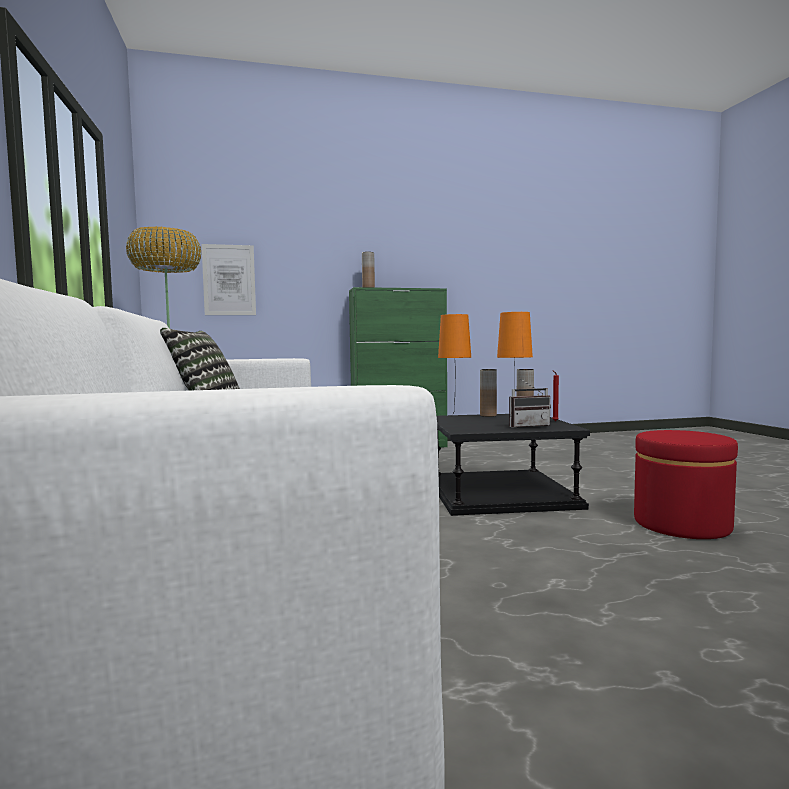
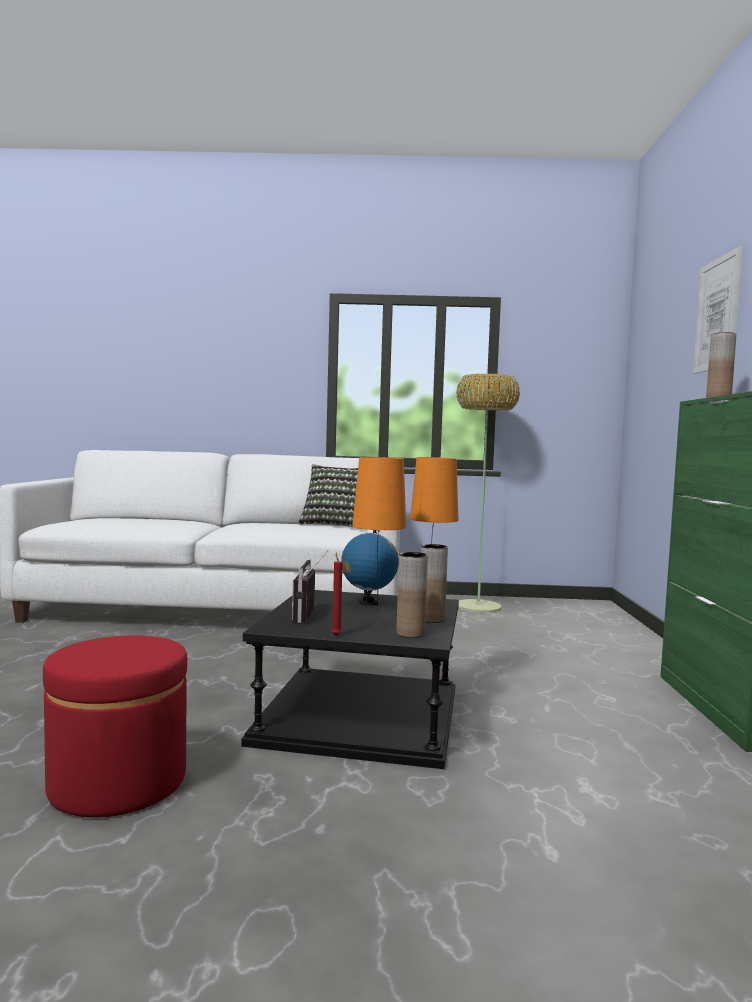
camera: 105 degrees right, 0 degrees up
picture [202,244,256,315] -> picture moved to [693,246,742,374]
none -> globe [341,530,399,606]

